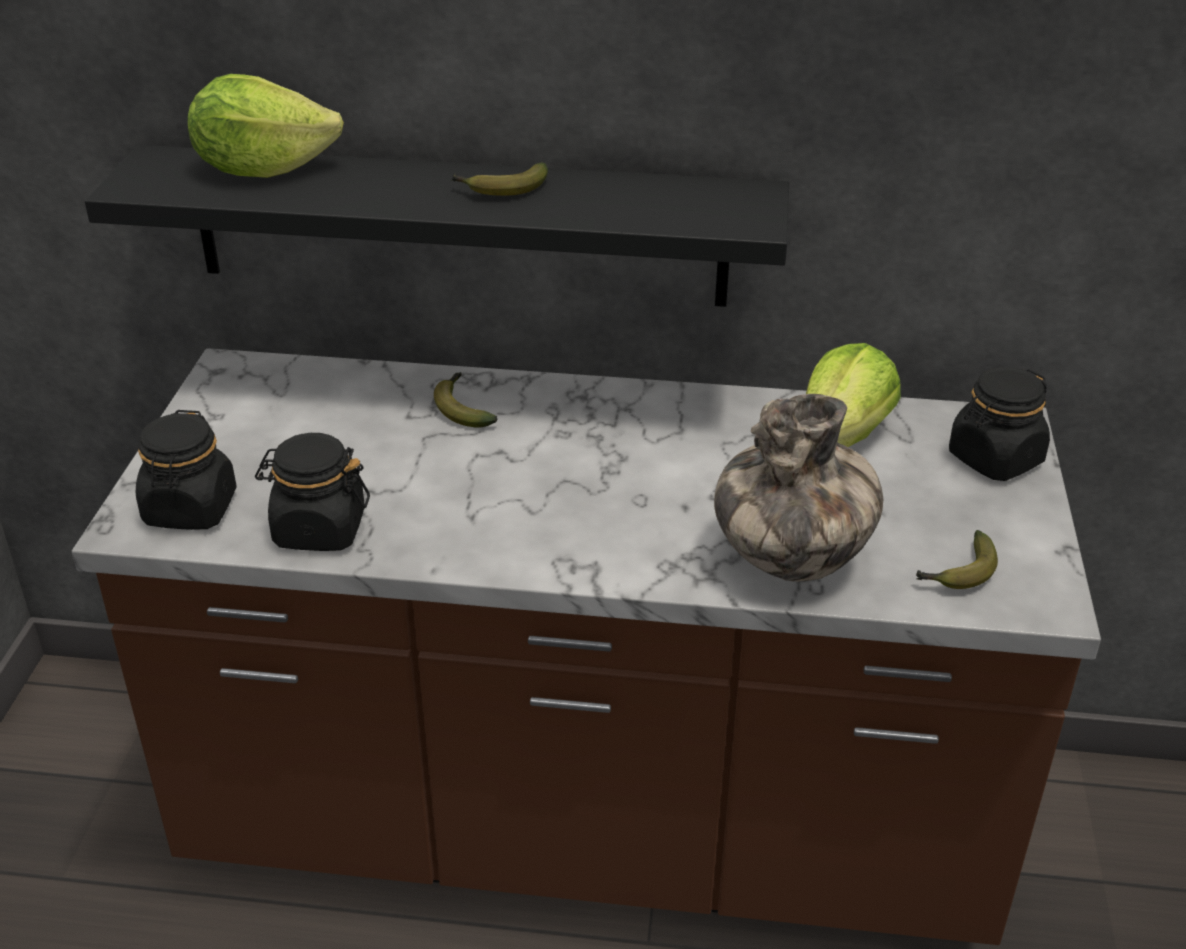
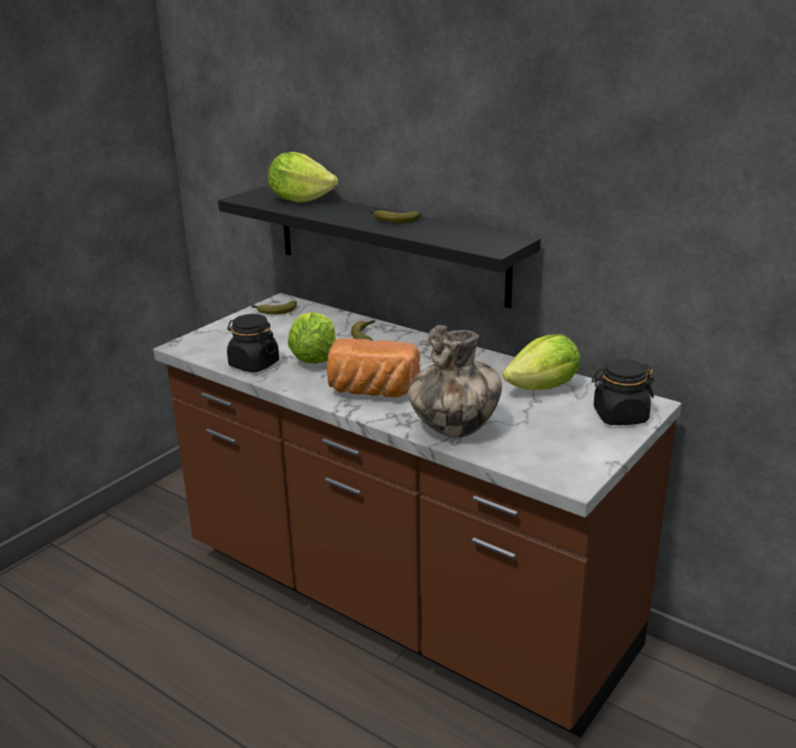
camera: 30 degrees right, 10 degrees down
black jar [136,410,237,530] -> none
banana [916,530,998,589] -> banana moved to [251,301,297,314]
none -> lettuce [288,312,336,364]
none -> bread [327,338,420,397]

